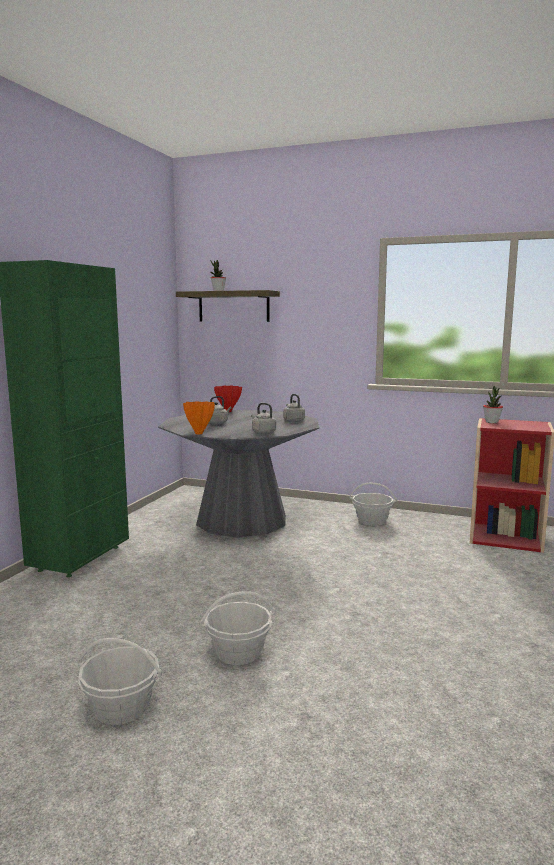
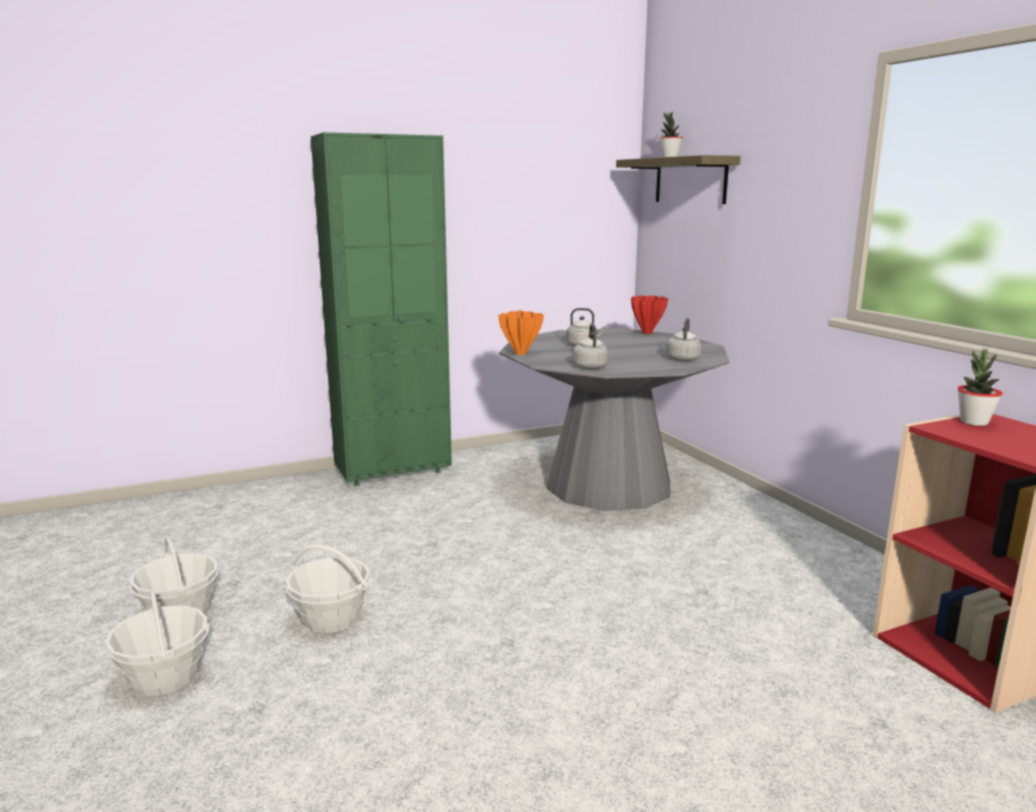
camera: 45 degrees right, 5 degrees up
basket [349,483,397,526] -> basket moved to [105,589,209,696]

